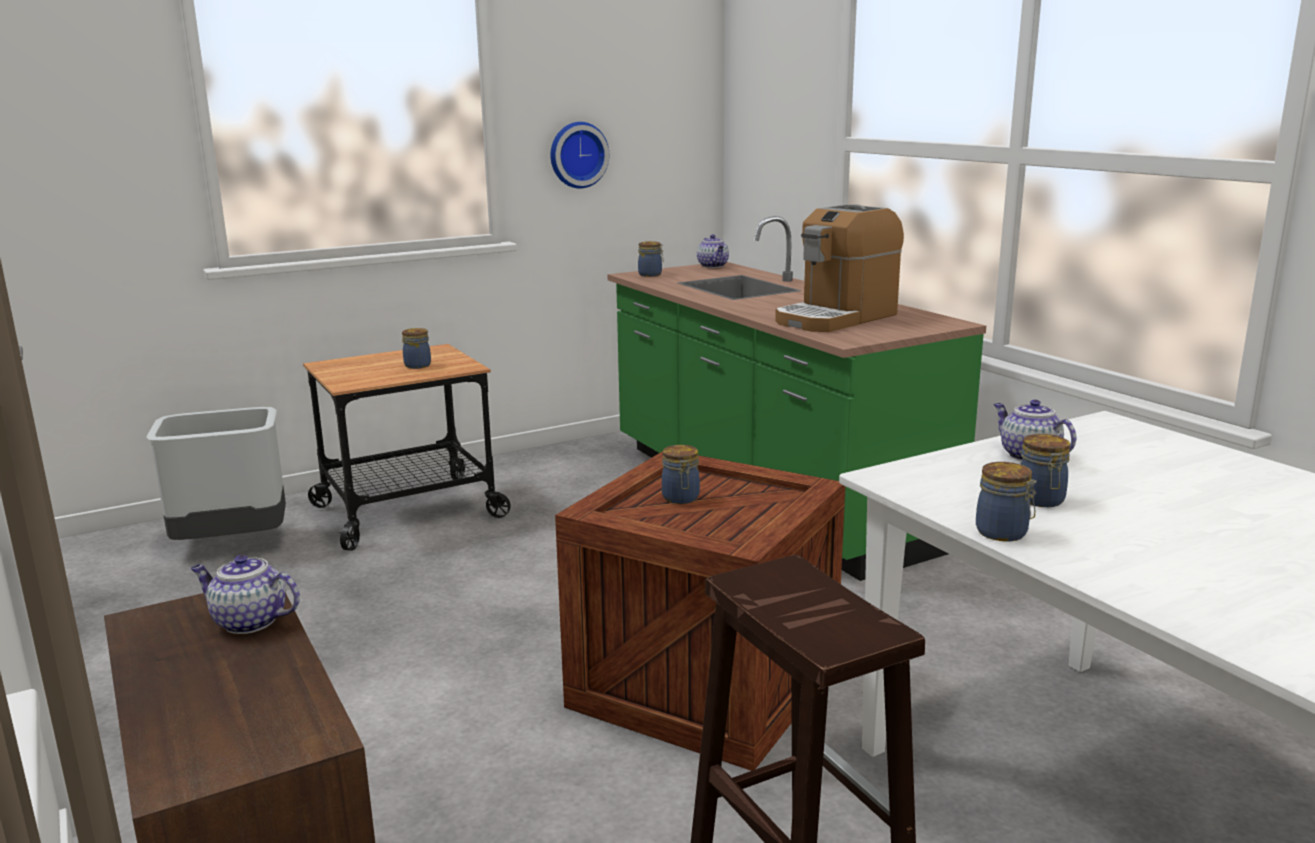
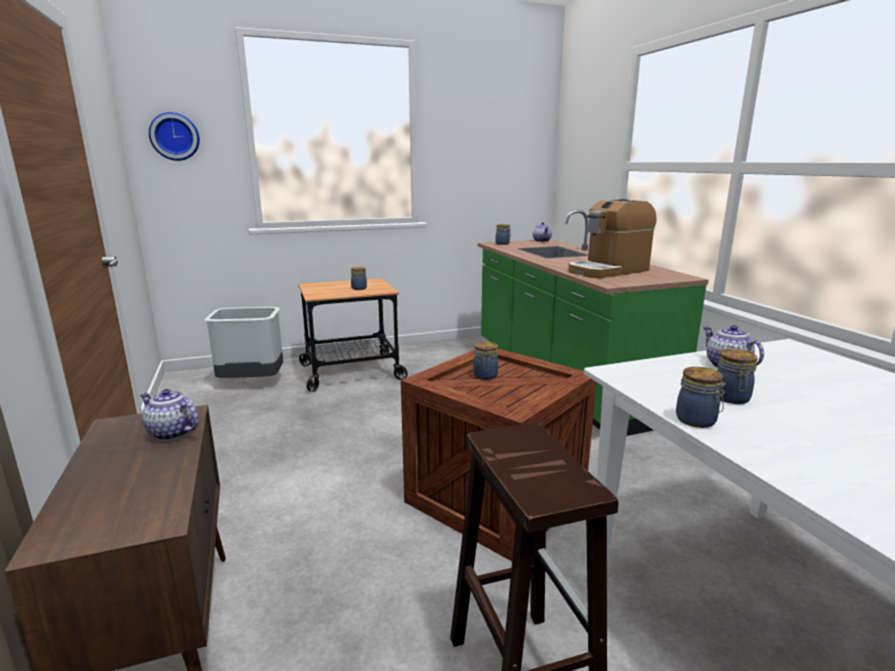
camera: 10 degrees right, 0 degrees up
wall clock [551,122,609,189] -> wall clock moved to [149,112,200,161]

